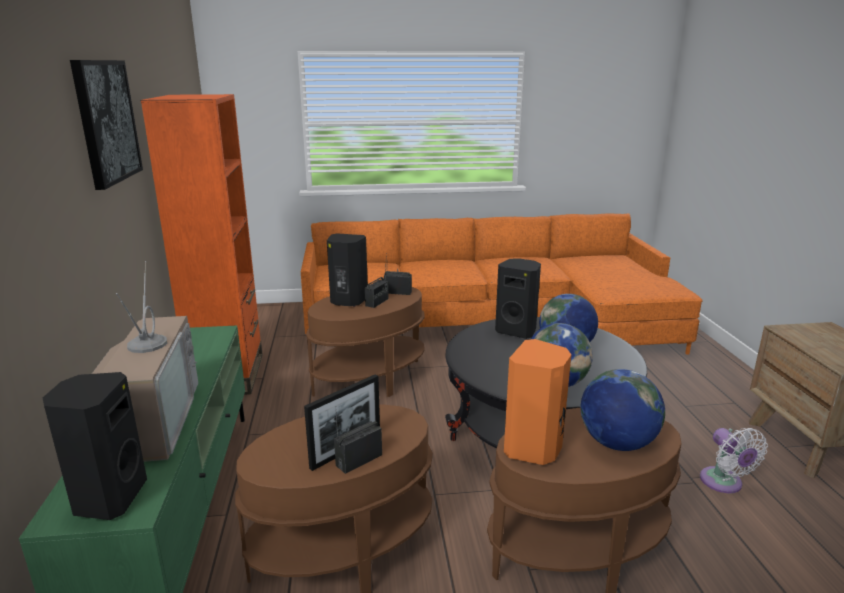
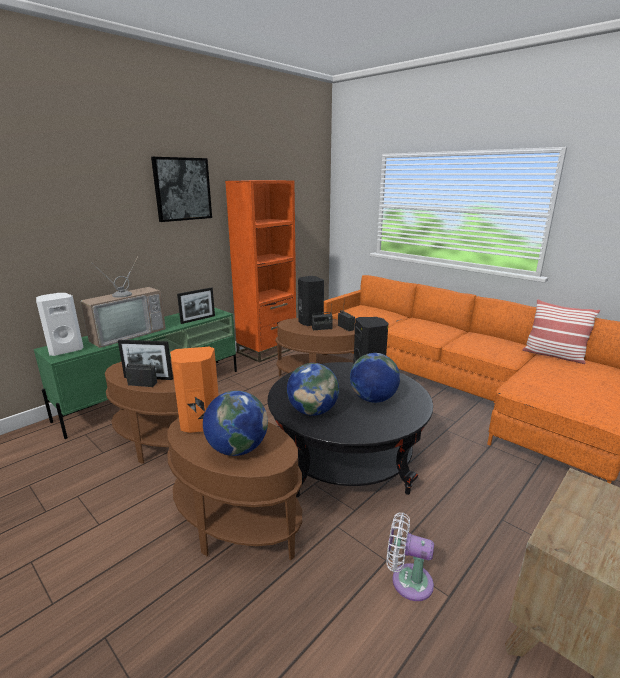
camera: 50 degrees right, 0 degrees up
black speaker [43,372,147,520] -> white speaker [36,293,84,356]
white fan [700,428,768,493] -> white fan turned 75 degrees clockwise [386,512,434,601]
none -> picture frame [177,287,215,324]
none -> pillow [522,299,600,364]

